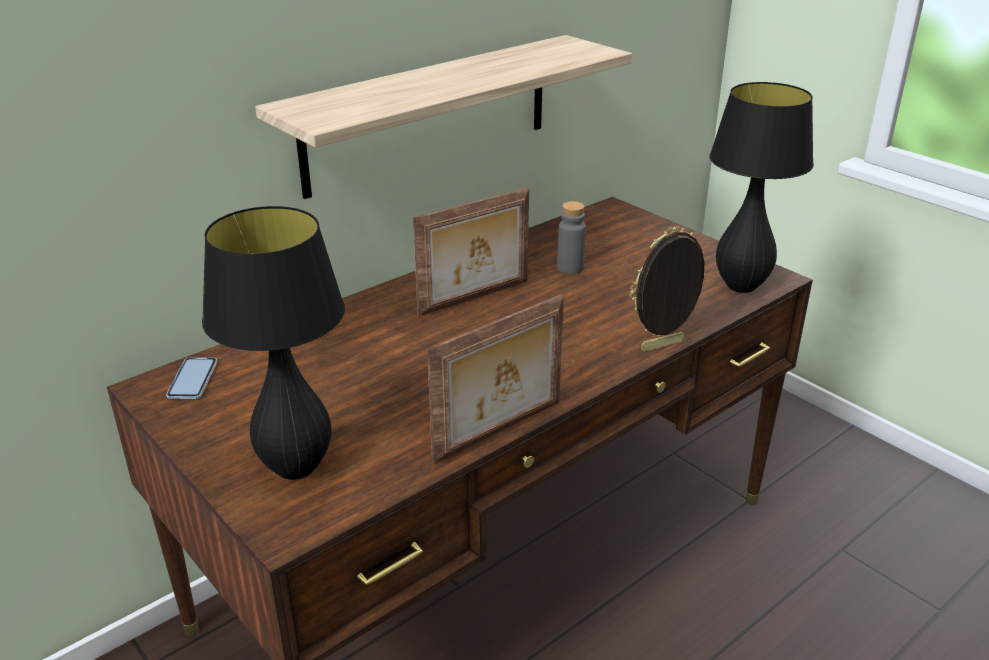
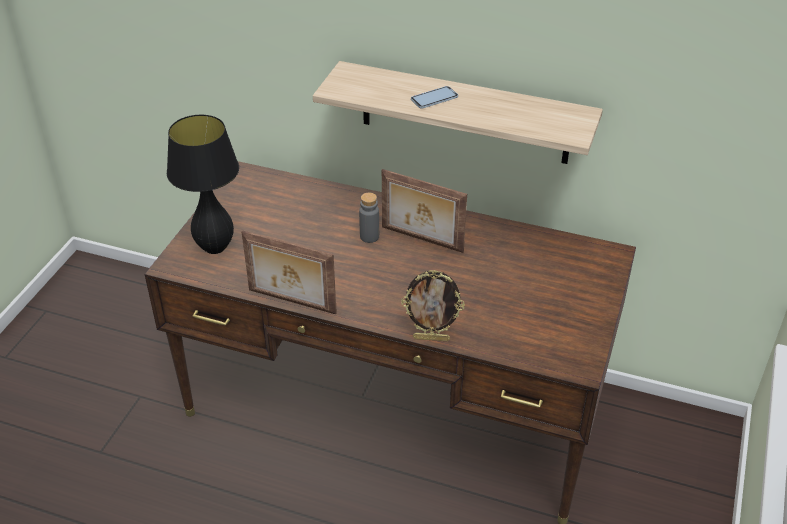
camera: 60 degrees right, 10 degrees up
phone [166,357,217,399] -> phone moved to [411,86,458,109]
grey bottle [557,201,586,274] -> grey bottle moved to [359,192,379,243]
picture frame [630,226,706,352] -> picture frame turned 150 degrees clockwise [401,270,465,341]
black table lamp [709,82,814,293] -> none

